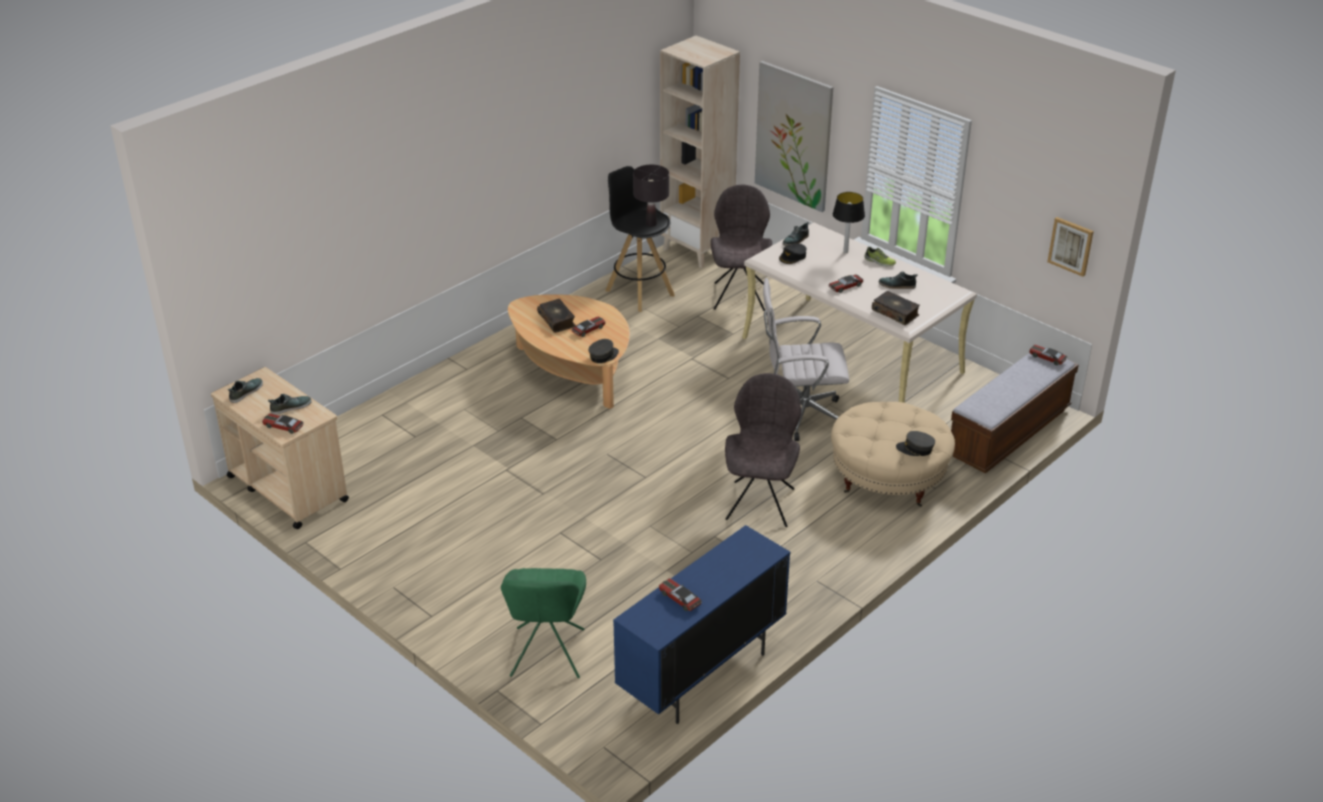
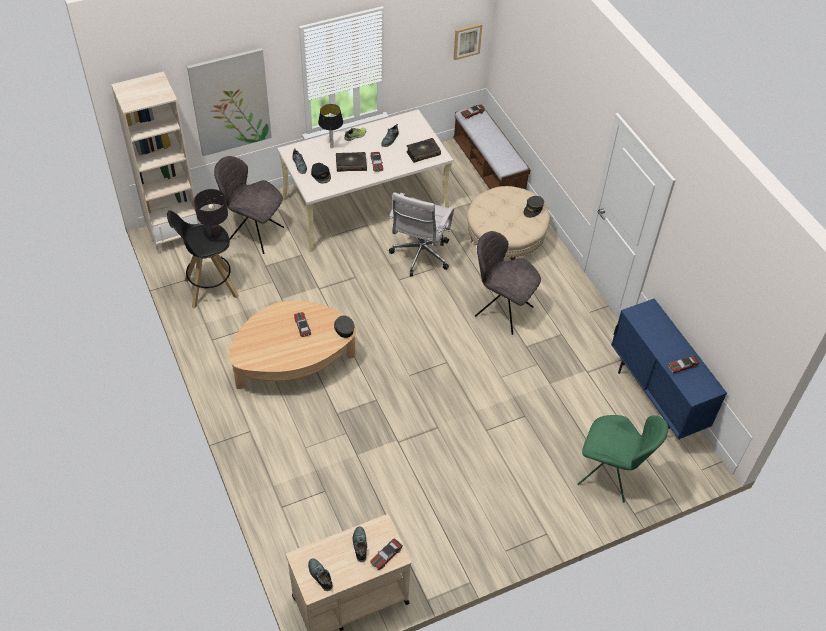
camera: 70 degrees left, 15 degrees up
book [537,299,576,333] -> book moved to [336,152,367,172]

